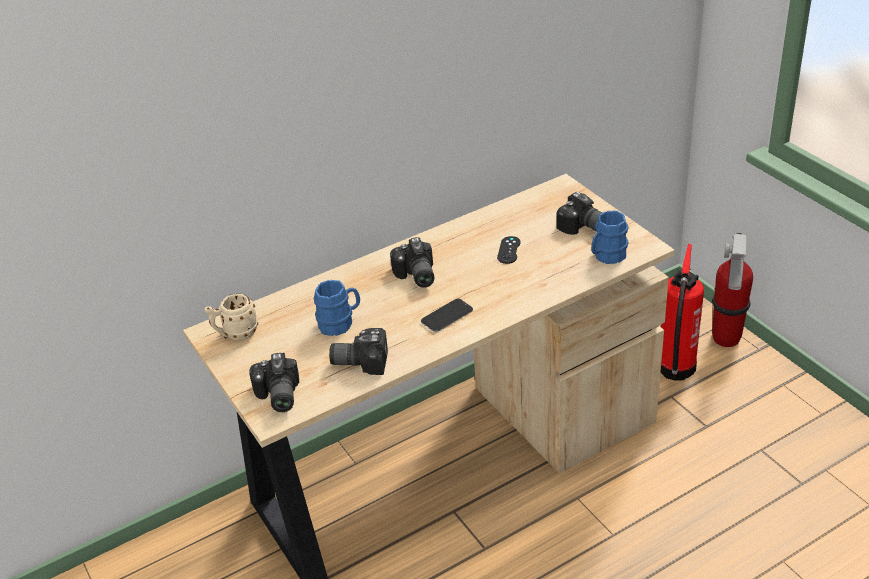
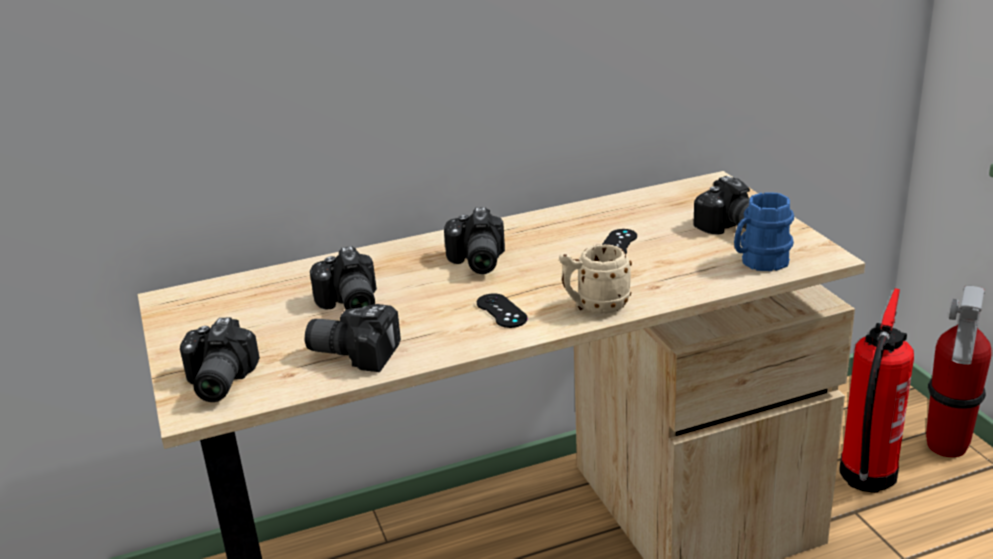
camera: 10 degrees right, 10 degrees down
beige mug [205,294,258,340] -> beige mug moved to [559,244,632,314]
blue mug [314,280,360,336] -> camera [310,246,377,309]
phone [421,299,473,332] -> black game controller [477,294,528,328]

